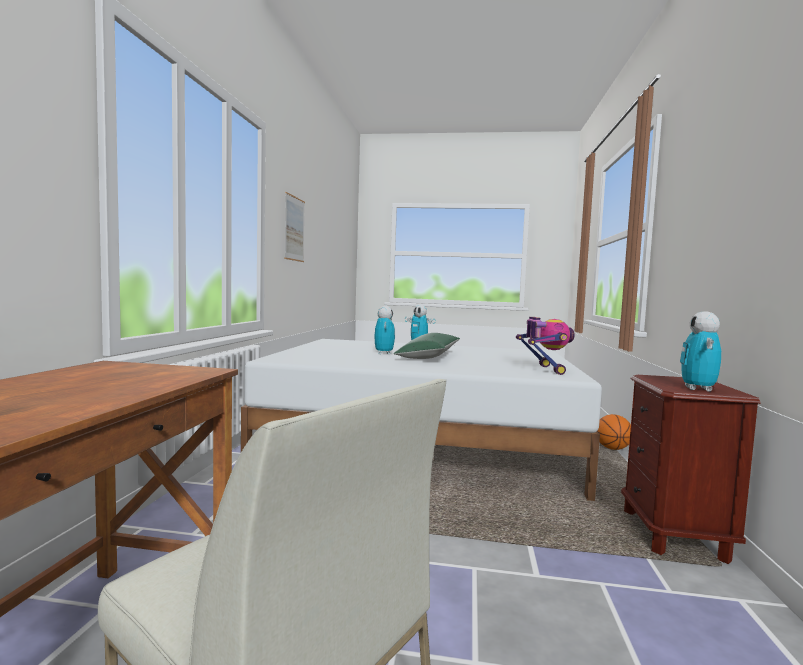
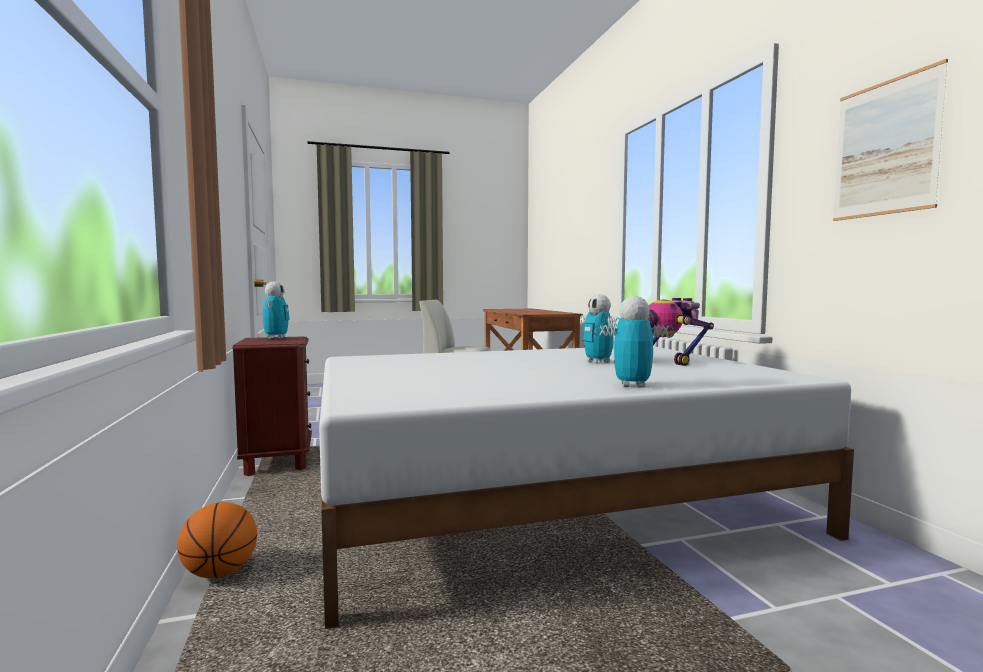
camera: 155 degrees right, 0 degrees up
green pillow [394,333,460,359] -> none
toy robot [516,317,575,375] -> toy robot moved to [647,298,714,366]

